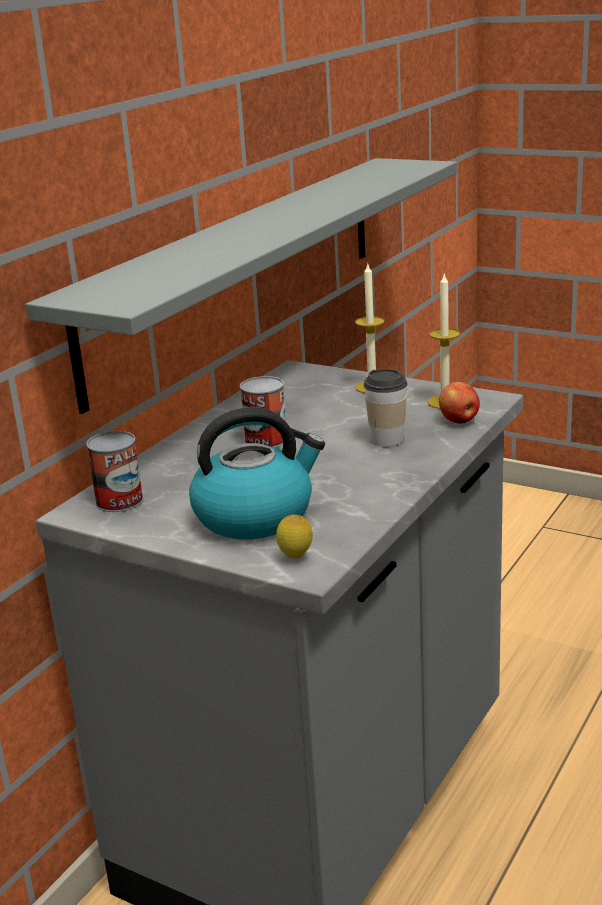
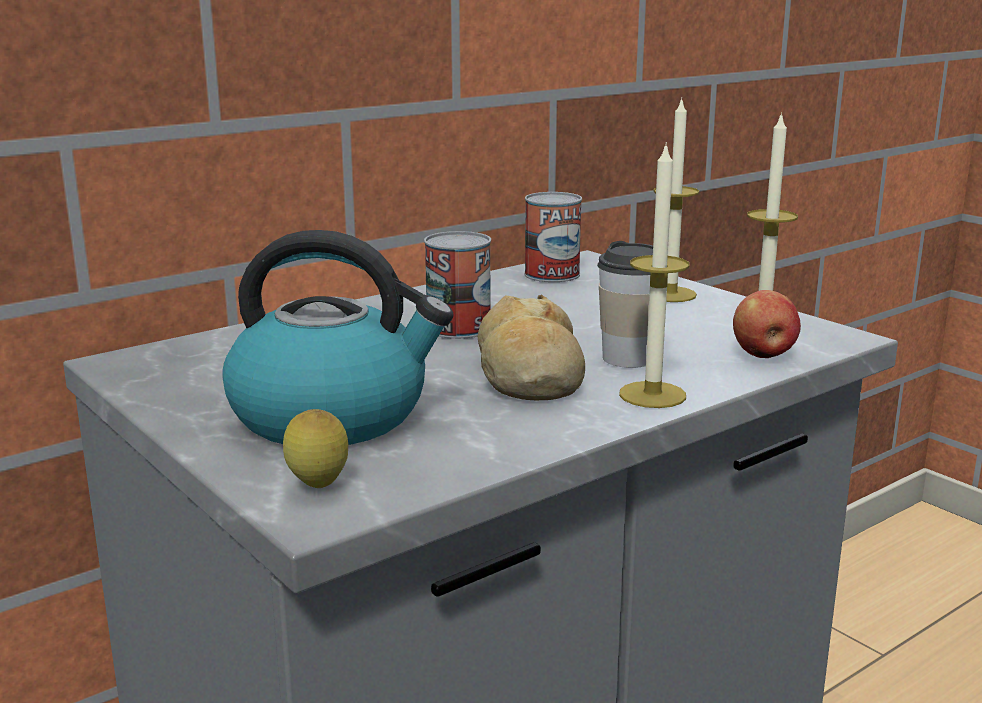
camera: 20 degrees right, 5 degrees down
grey shelf [25,158,457,414] -> none
can [86,431,143,512] -> can moved to [524,192,582,282]
none -> bread [478,295,585,400]
none -> candle [619,142,690,408]

